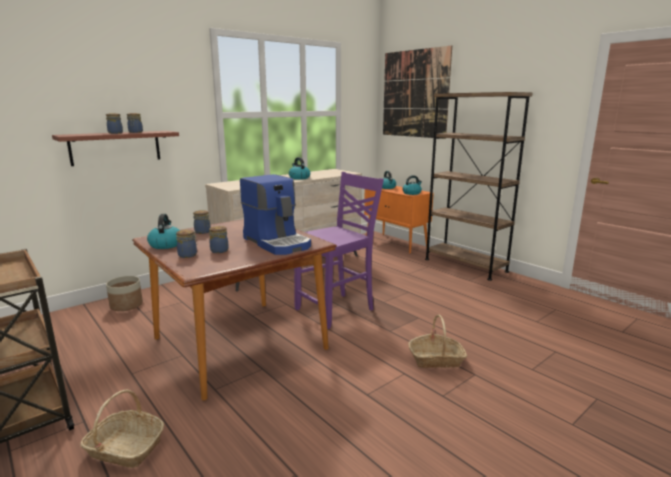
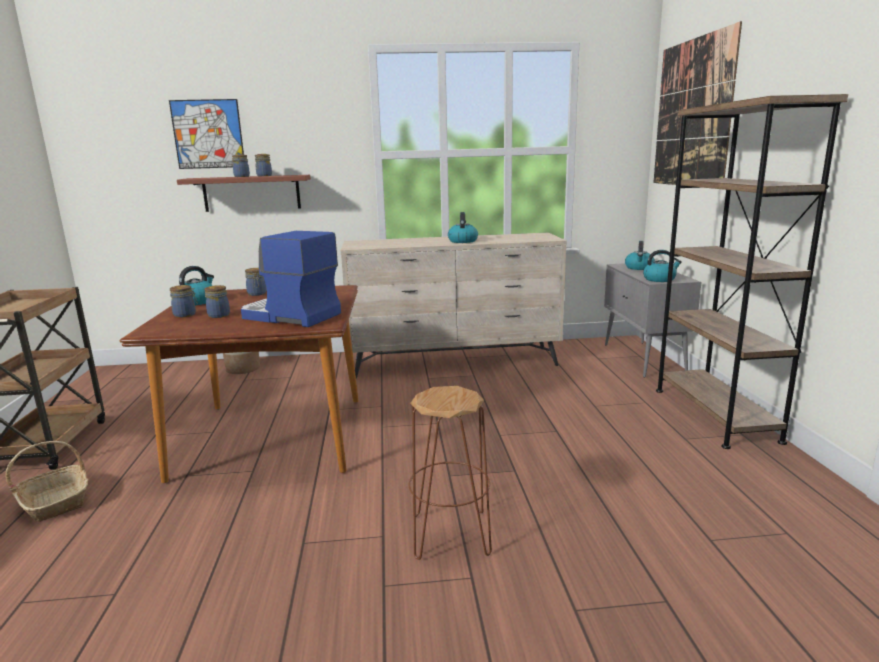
camera: 35 degrees right, 0 degrees up
coffee machine [240,174,311,255] -> coffee machine turned 120 degrees clockwise [241,231,341,327]
purple chair [294,172,384,329] -> none
orange cabinet [364,186,434,254] -> grey cabinet [604,263,701,378]
basket [408,314,467,368] -> brown stool [409,386,492,560]
none -> picture [169,99,244,169]

